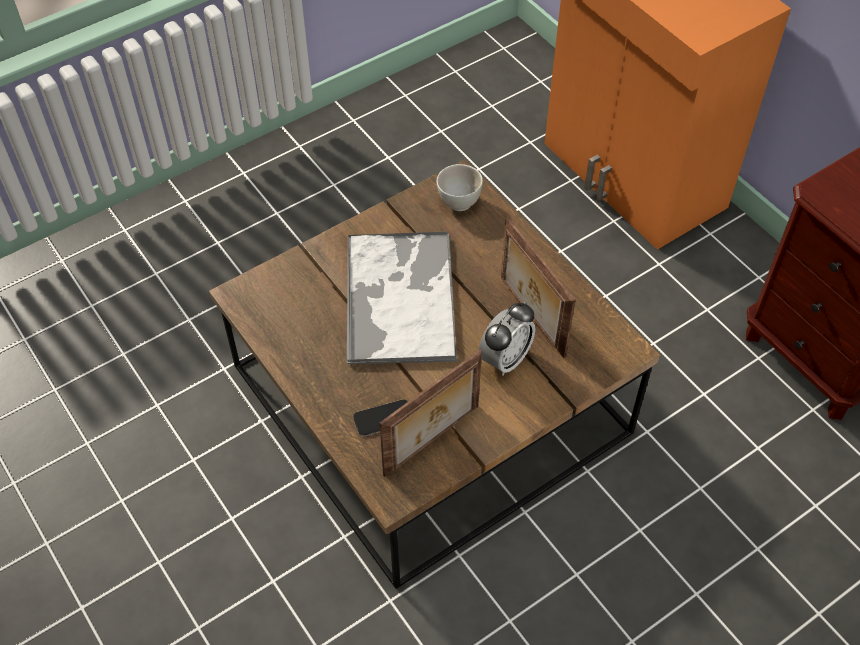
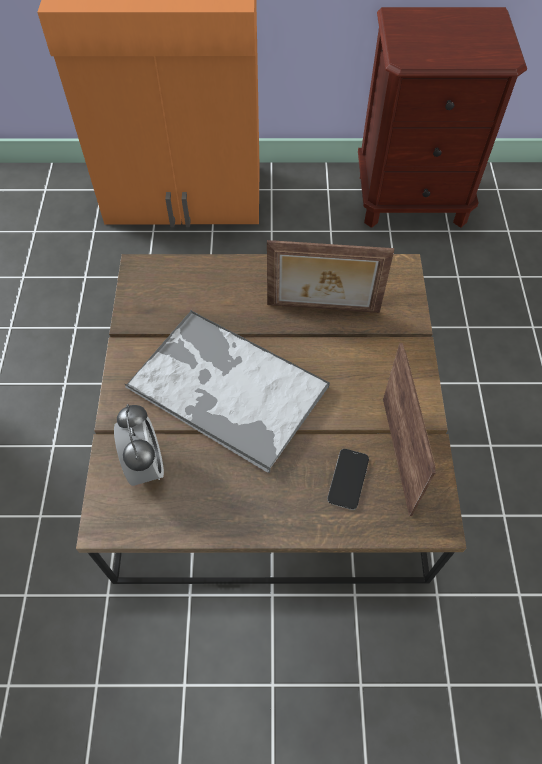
camera: 55 degrees left, 5 degrees up
white bowl [437,164,483,211] -> none
alarm clock [479,302,536,376] -> alarm clock moved to [114,404,164,486]

